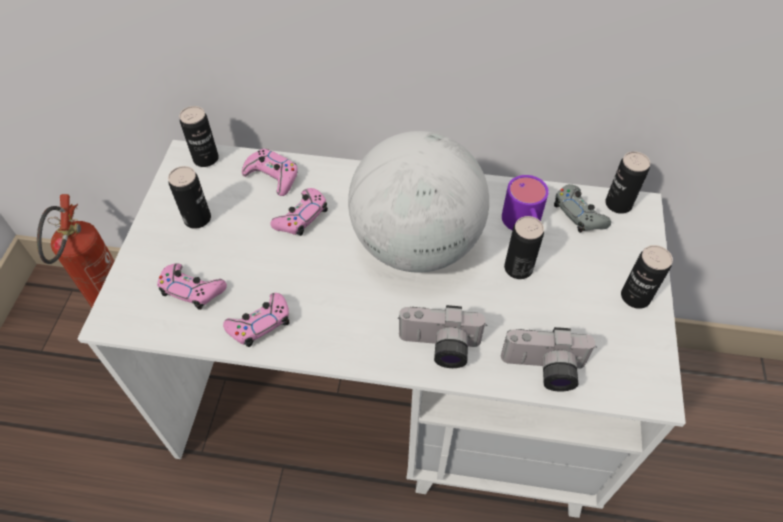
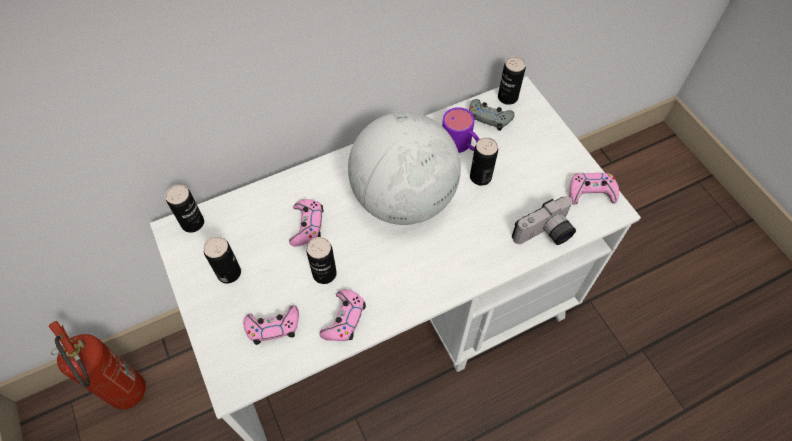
camera: 35 degrees left, 5 degrees up
pink game controller [242,149,298,196] -> pink game controller moved to [569,173,619,204]
camera [398,305,486,368] -> none
can [621,245,673,309] -> can moved to [306,237,337,284]

